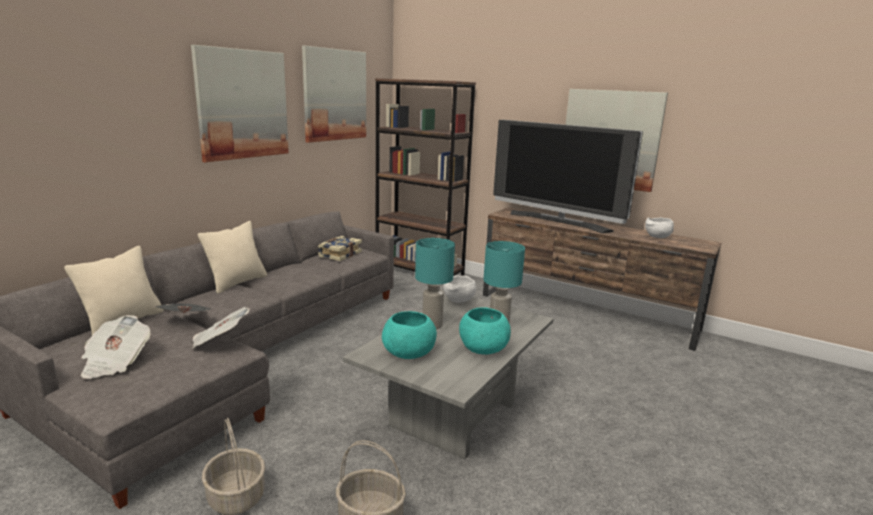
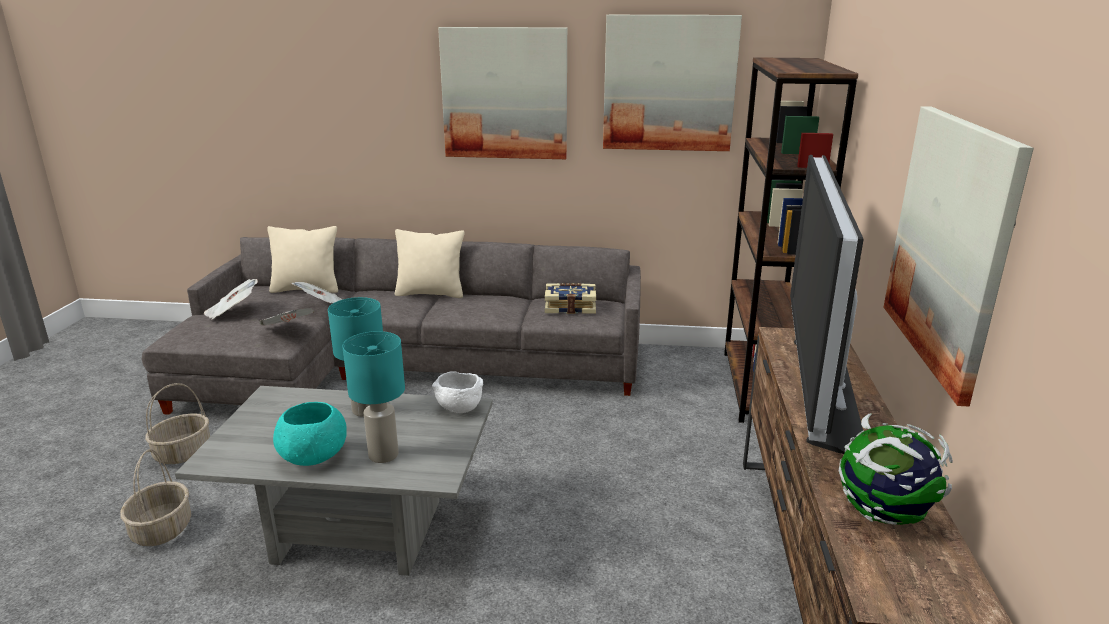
camera: 65 degrees right, 5 degrees up
turquoise bowl [382,311,437,359] -> none
white bowl [645,217,674,238] -> globe [839,413,953,525]

